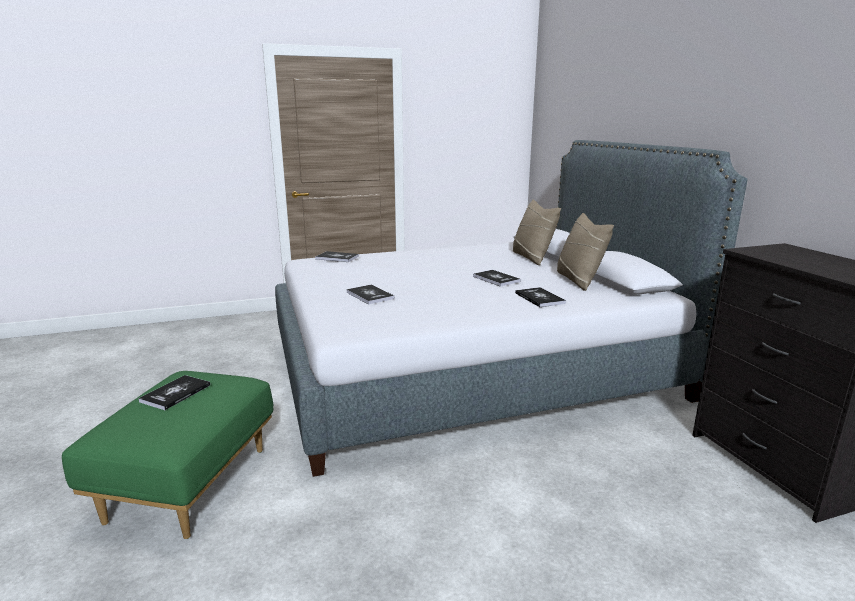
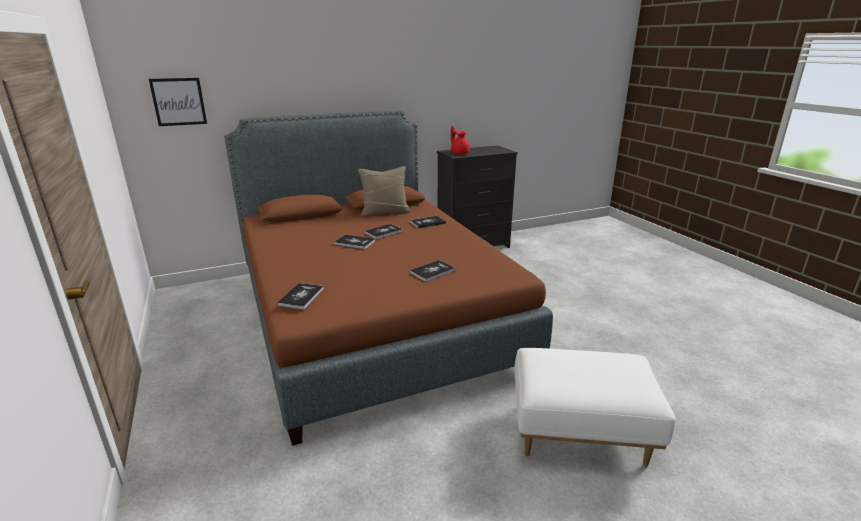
camera: 95 degrees left, 5 degrees up
green ottoman [62,371,273,539] -> white ottoman [514,348,675,467]
book [138,375,210,410] -> book moved to [334,235,375,249]
grey bed [275,140,747,477] -> brown bed [224,110,553,446]
beige pillow [513,200,561,265] -> none
none -> picture [149,78,207,126]
none -> red teapot [451,126,470,154]

